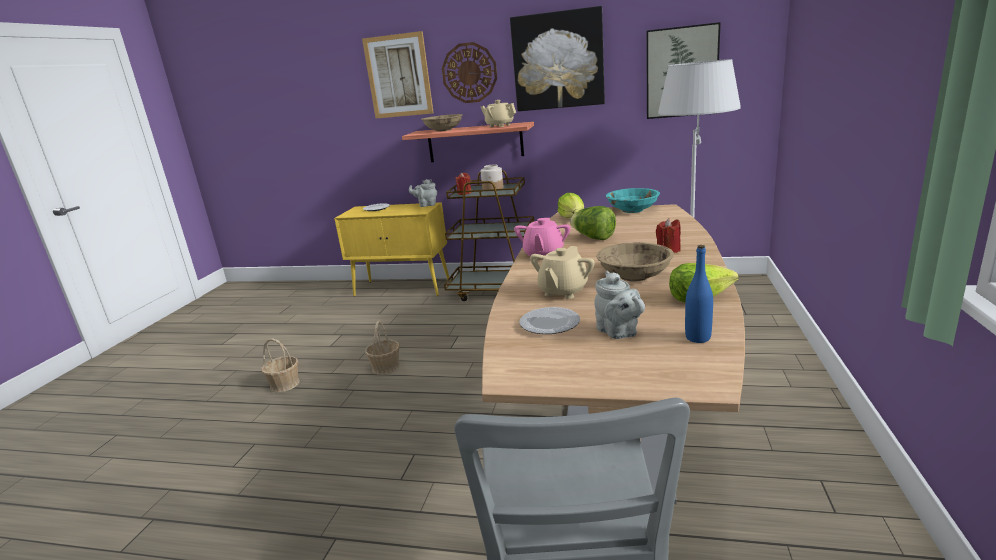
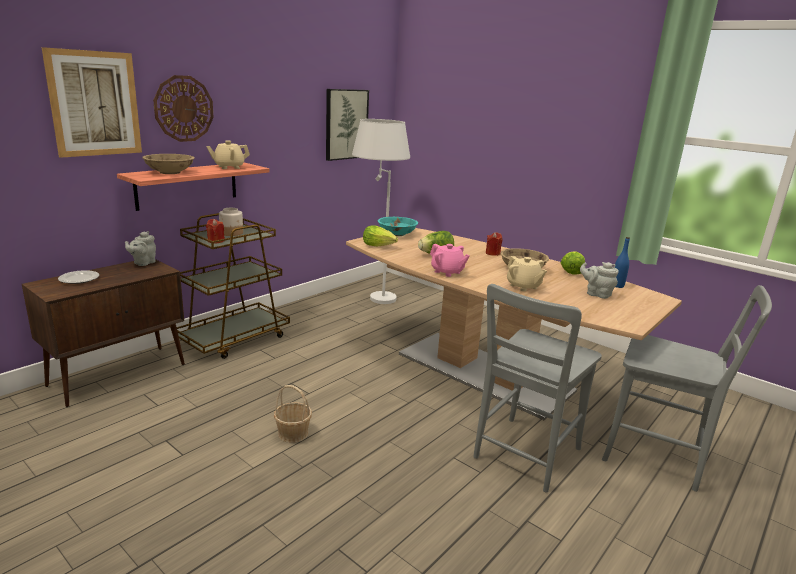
camera: 65 degrees left, 0 degrees up
basket [261,338,300,392] -> none
yellow cabinet [334,202,450,297] -> brown cabinet [22,259,185,407]
picture [510,6,605,111] -> none
plate [519,307,580,334] -> none
grey teapot [594,271,645,339] -> grey teapot turned 150 degrees counterclockwise [580,262,619,299]
none -> grey chair [473,284,602,493]

